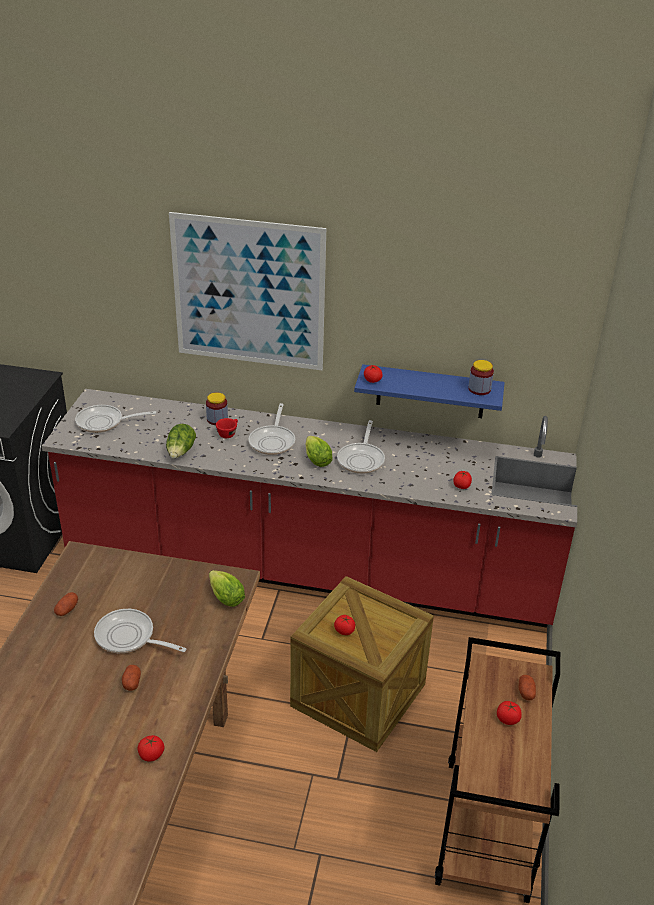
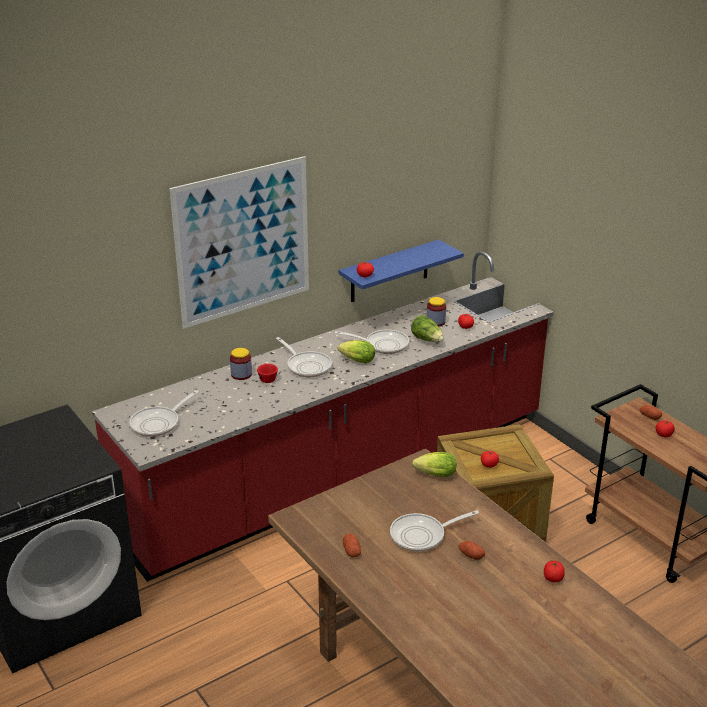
camera: 45 degrees left, 5 degrees down
lettuce [166,424,196,459] -> lettuce moved to [411,315,444,342]
frying pan [337,420,385,474] -> frying pan turned 45 degrees counterclockwise [335,329,409,354]
jar [468,360,494,395] -> jar moved to [427,297,446,326]

